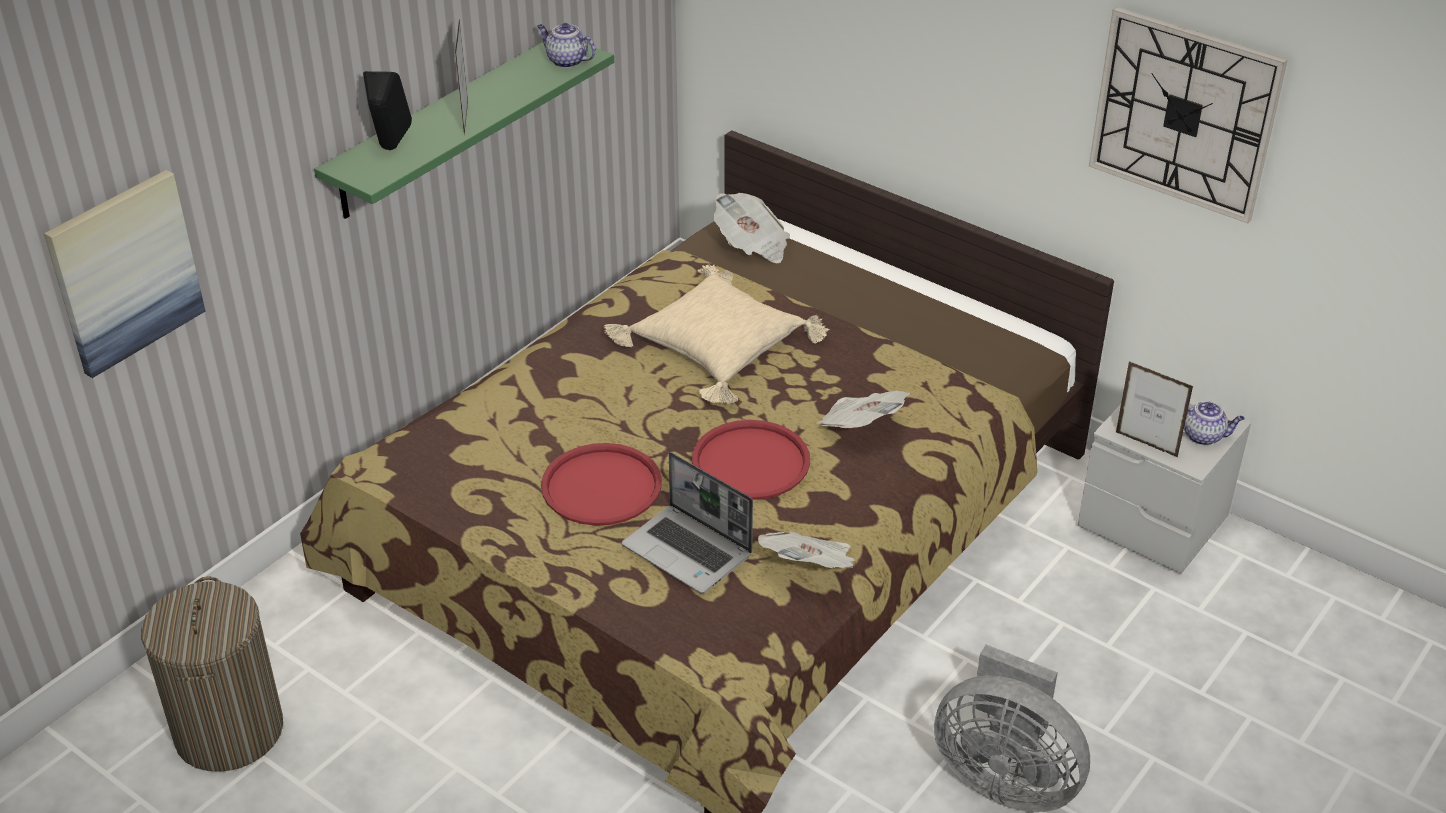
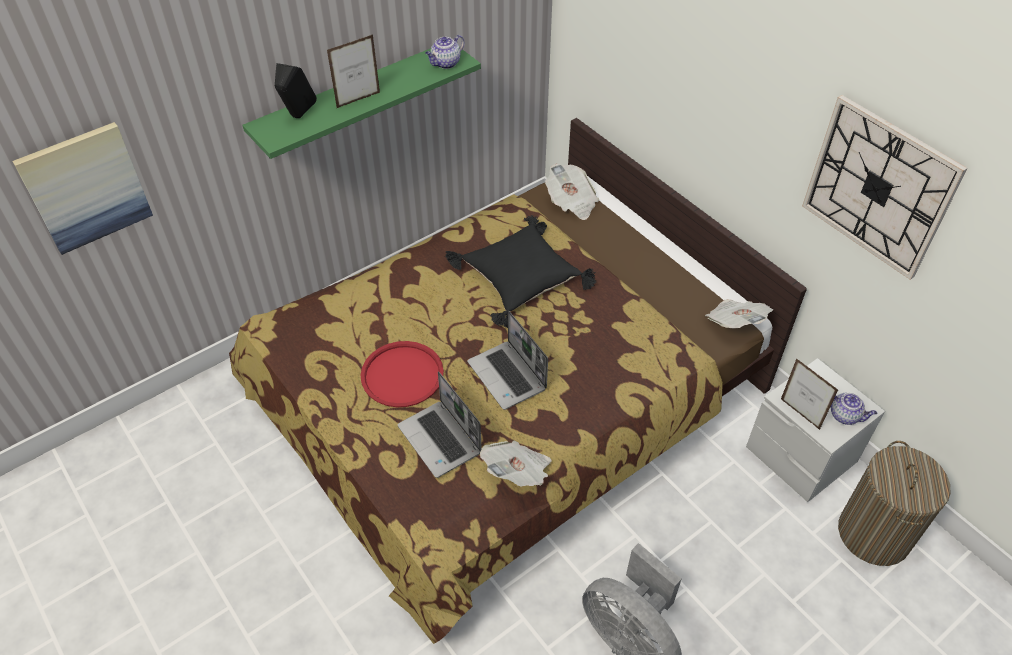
camera: 15 degrees right, 10 degrees up
laundry basket [141,576,283,771] -> laundry basket moved to [838,441,951,566]
picture frame [455,20,468,135] -> picture frame turned 135 degrees counterclockwise [327,35,380,108]
teapot [537,23,596,68] -> teapot turned 90 degrees counterclockwise [425,35,464,69]
beige pillow [604,264,829,404] -> black pillow [445,215,596,328]
red tray [692,420,810,500] -> laptop [467,311,548,410]
newspaper [816,390,910,428] -> newspaper moved to [705,299,773,329]

